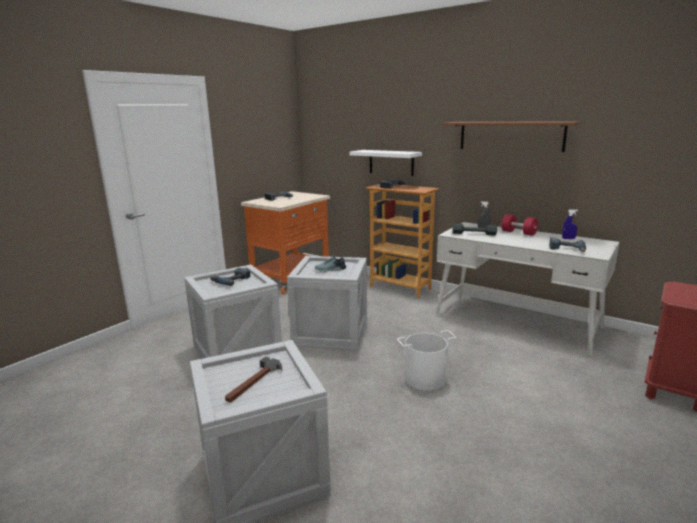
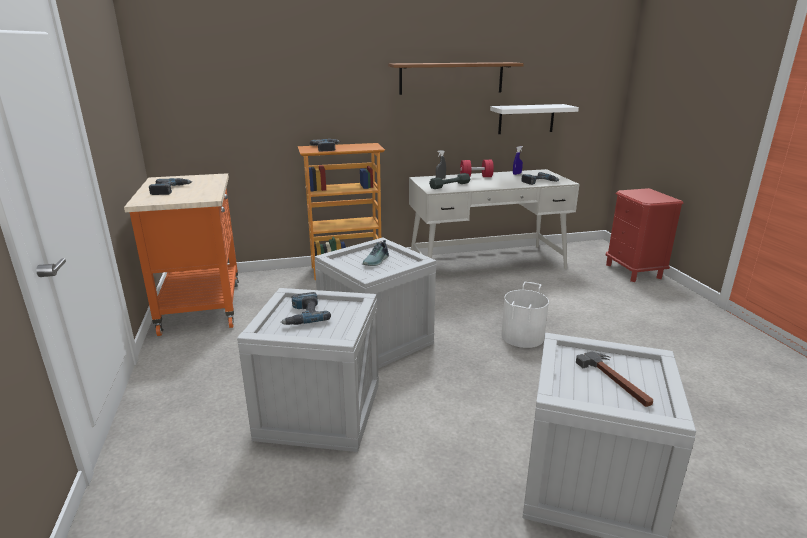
camera: 50 degrees left, 5 degrees up
white shelf [350,150,422,176] -> white shelf moved to [490,104,579,134]

